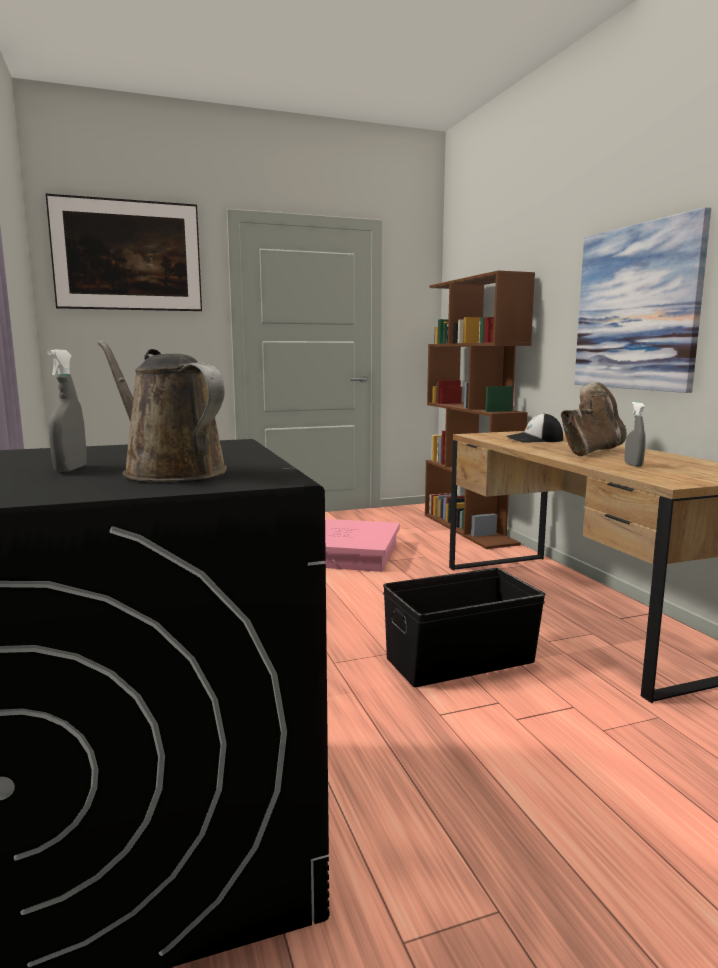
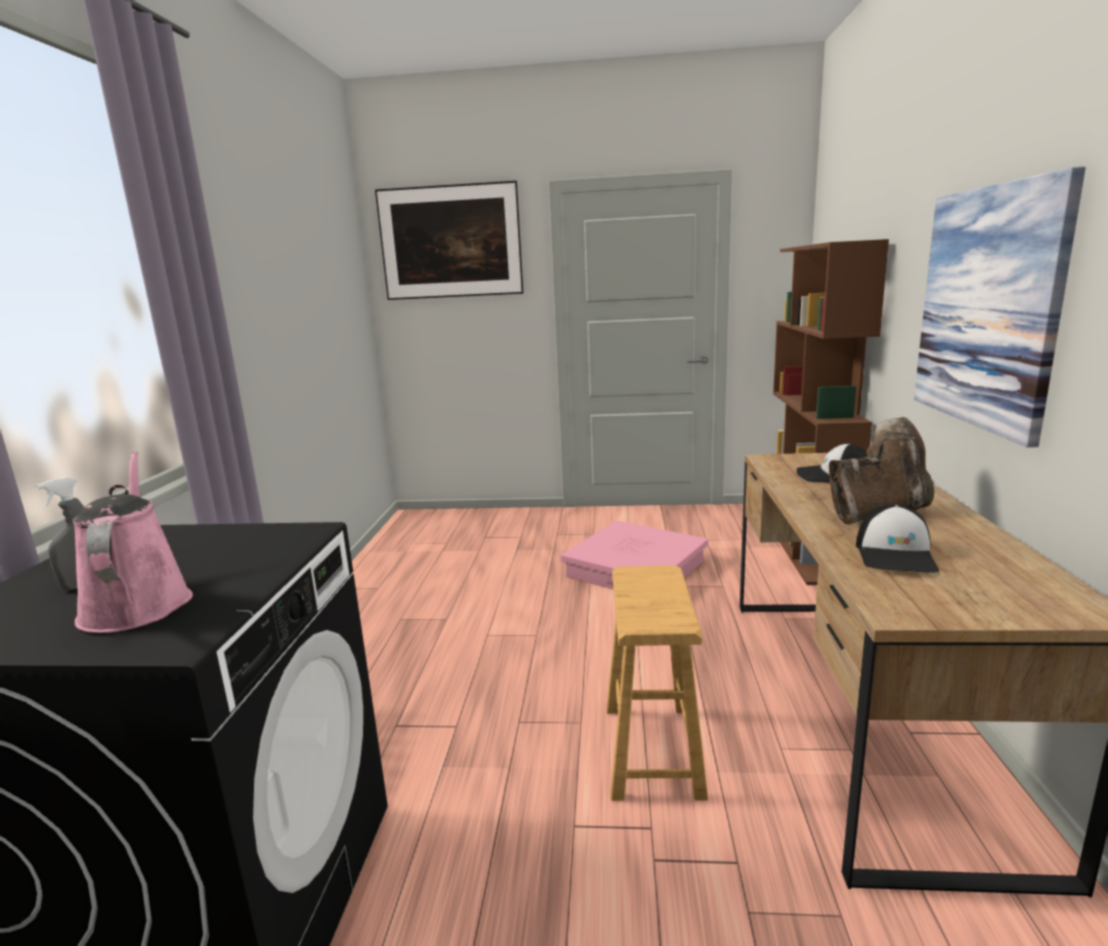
camera: 25 degrees right, 5 degrees up
brown watering can [98,340,227,481] -> pink watering can [73,451,193,633]
black storage box [383,568,545,687] -> brown stool [606,565,708,801]
grey spray bottle [624,402,646,467] -> cap [856,505,939,573]

